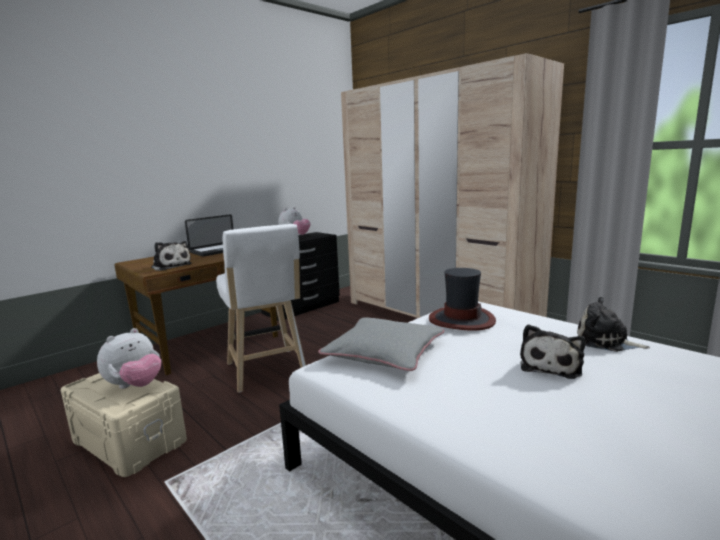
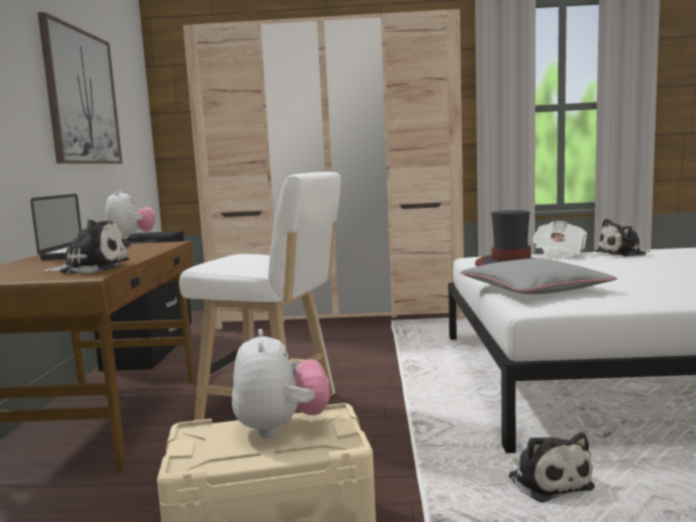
camera: 45 degrees left, 5 degrees down
plush toy [520,324,585,379] -> plush toy moved to [509,432,595,503]
none -> picture [38,12,122,164]
none -> newspaper [532,221,587,259]

